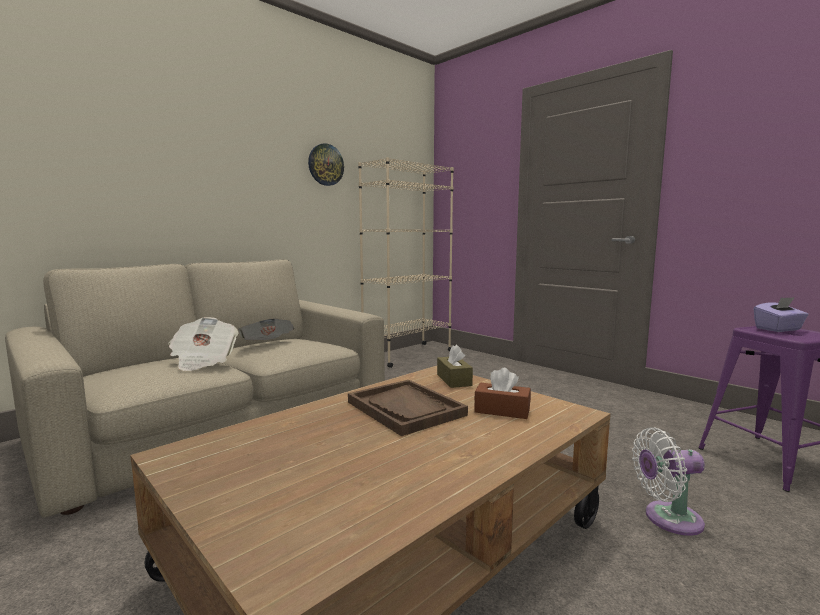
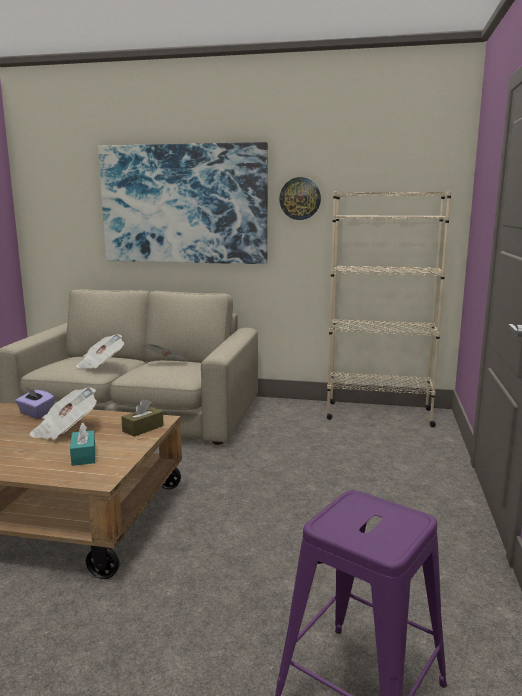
camera: 55 degrees right, 5 degrees up
brown tray [348,380,468,436] -> newspaper [30,387,96,440]
brown tissue box [474,368,531,419] -> turquoise tissue box [70,423,95,466]
white fan [632,427,705,536] -> none
purple tissue box [754,297,809,332] -> purple tissue box moved to [15,387,55,419]
none -> picture [98,142,268,264]

